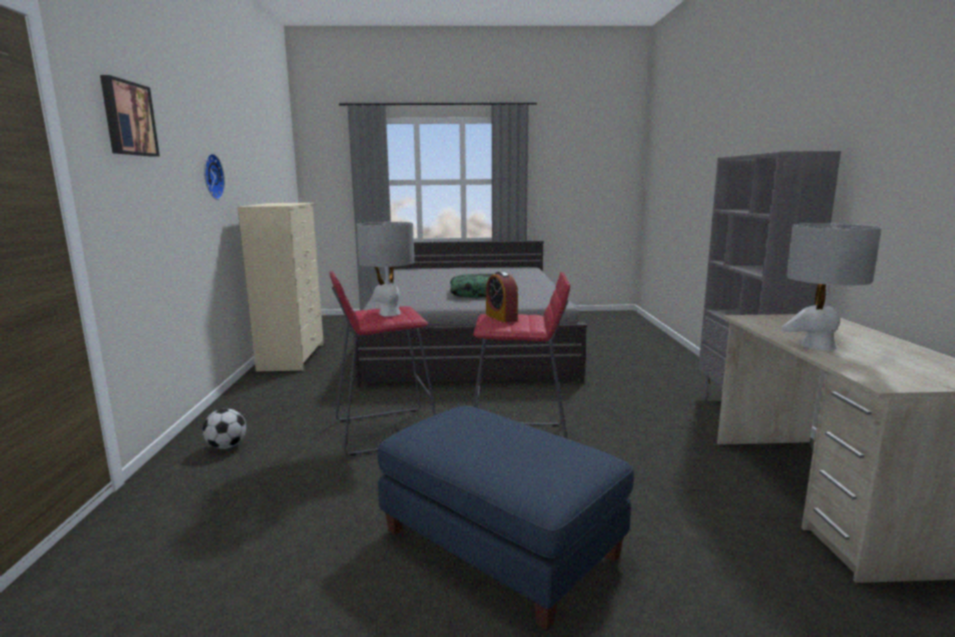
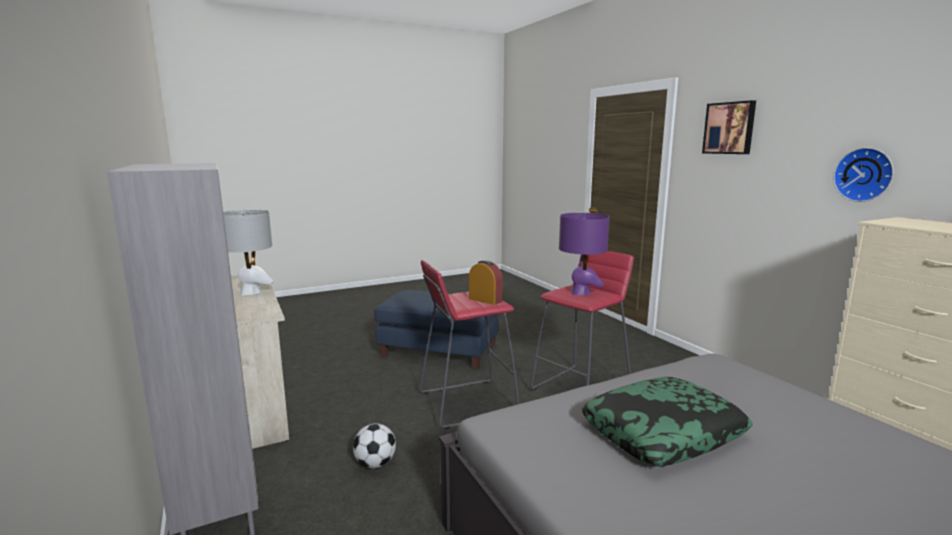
camera: 155 degrees right, 0 degrees up
football [203,408,246,449] -> football moved to [353,423,396,468]
grey table lamp [357,222,414,316] -> purple table lamp [559,213,610,296]

